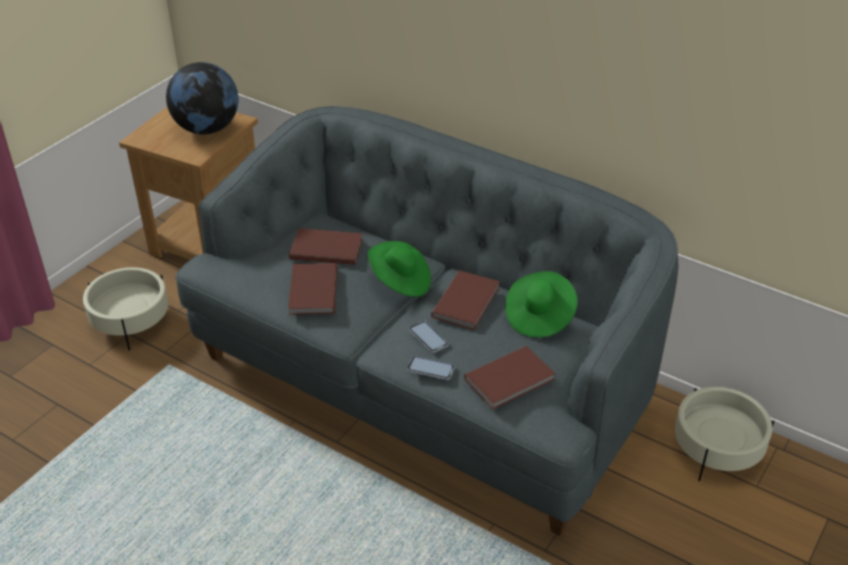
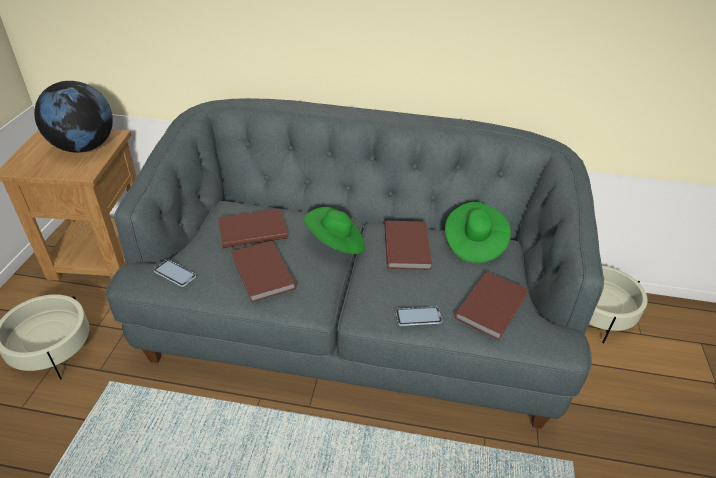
camera: 25 degrees left, 0 degrees up
phone [409,321,448,353] -> phone moved to [154,260,196,287]

